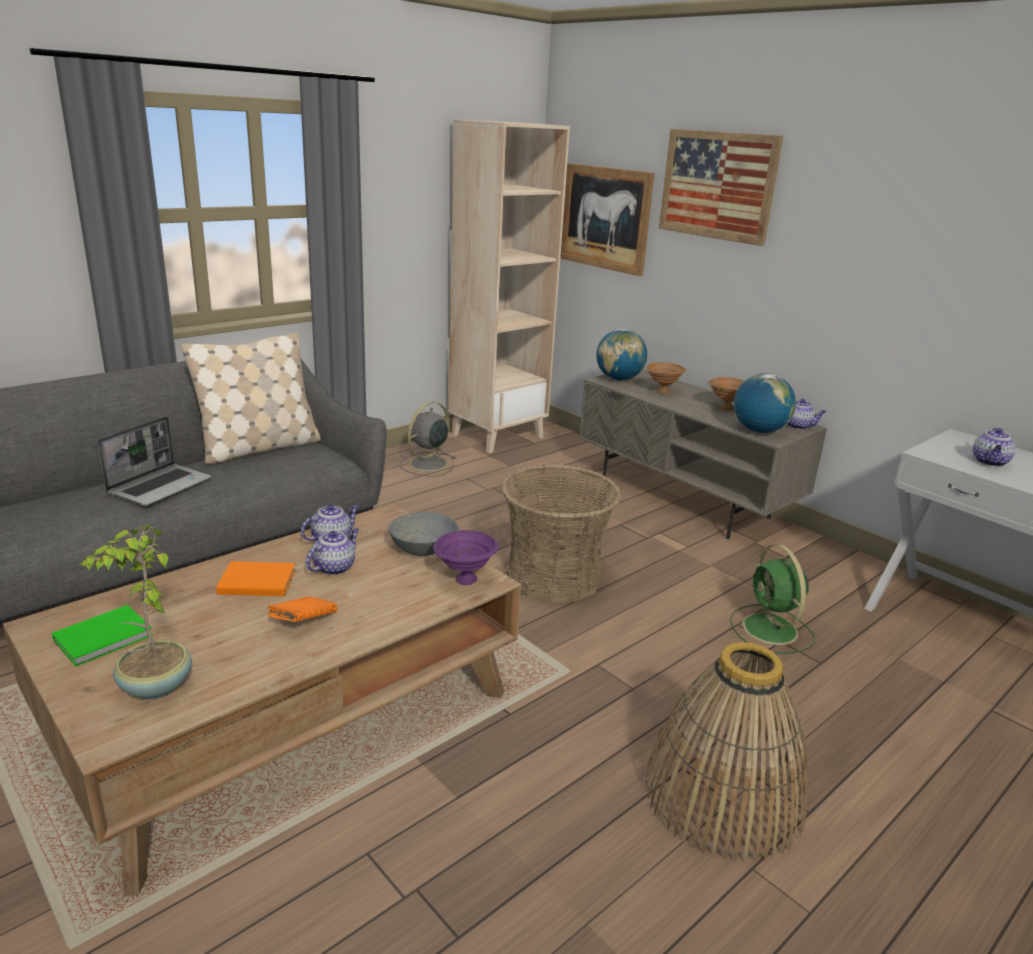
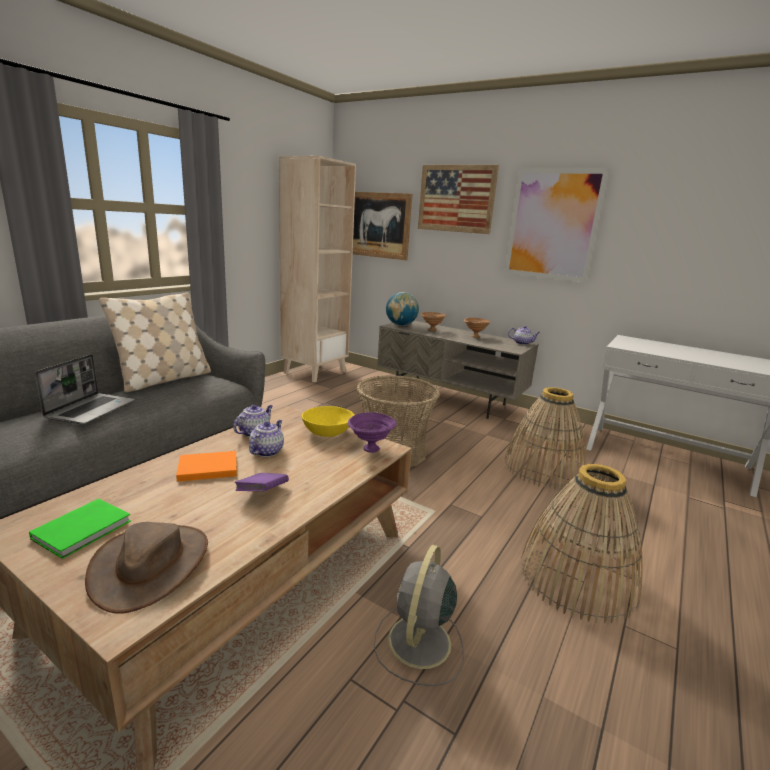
camera: 15 degrees left, 5 degrees down
potted plant [79,524,192,699] -> brown hat [85,522,208,614]
orange book [268,596,337,622] -> purple book [235,473,289,491]
grey bowl [388,512,459,556] -> yellow bowl [302,406,354,437]
grey fan [399,402,456,477] -> grey fan moved to [374,545,464,686]
green fan [730,544,815,654] -> basket [504,387,586,489]
globe [734,373,796,433] -> none
teapot [973,428,1016,467] -> none
none -> picture [504,168,610,283]

